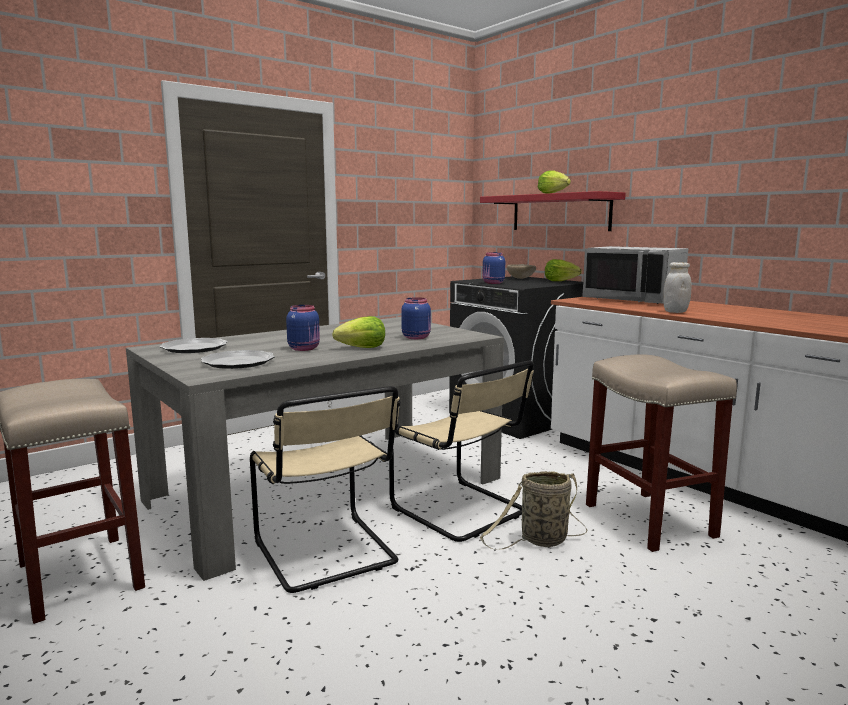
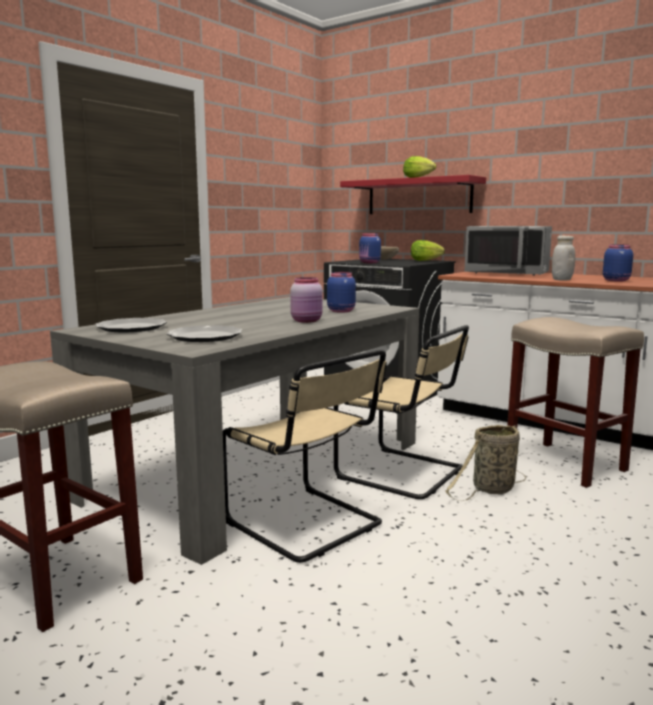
camera: 15 degrees left, 0 degrees up
blue jar [286,305,320,351] -> blue jar moved to [603,244,633,282]
lettuce [332,316,385,348] -> pink jar [290,277,323,323]

